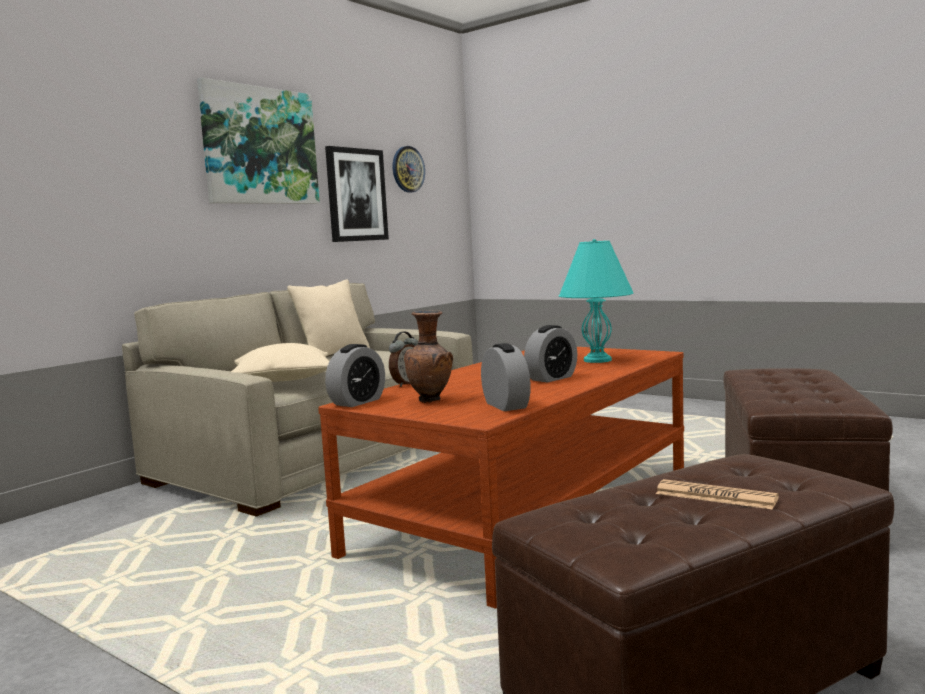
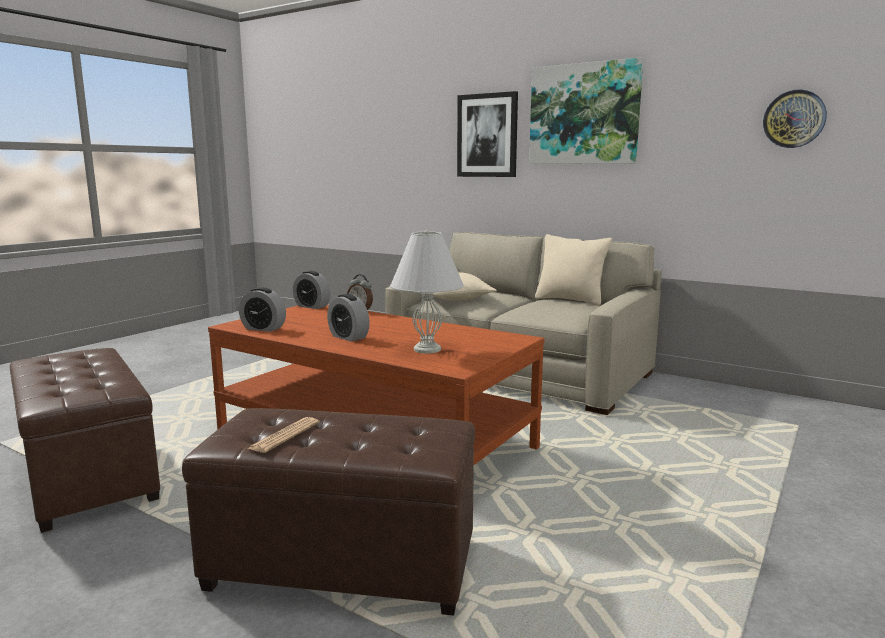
camera: 85 degrees right, 5 degrees up
picture [325,146,389,242] -> picture moved to [457,91,518,177]
brown vase [404,310,453,403] -> none
alarm clock [481,343,531,411] -> alarm clock turned 45 degrees clockwise [239,287,286,332]
turquoise table lamp [559,239,634,363] -> white table lamp [390,230,464,354]
newspaper [656,479,779,510] -> newspaper moved to [247,417,320,453]

